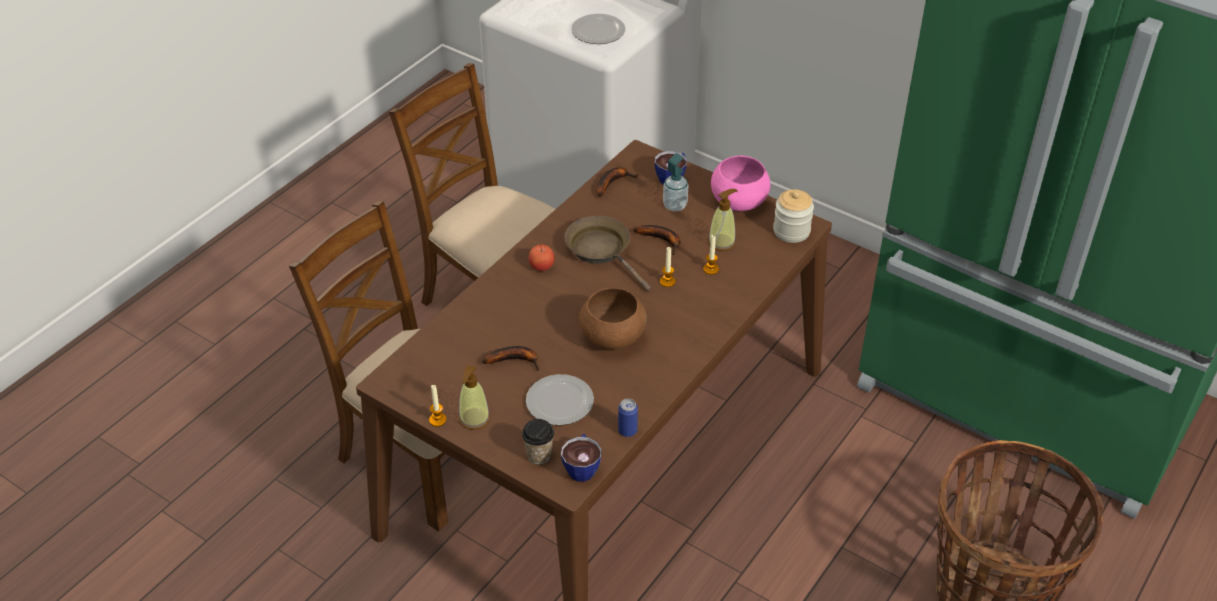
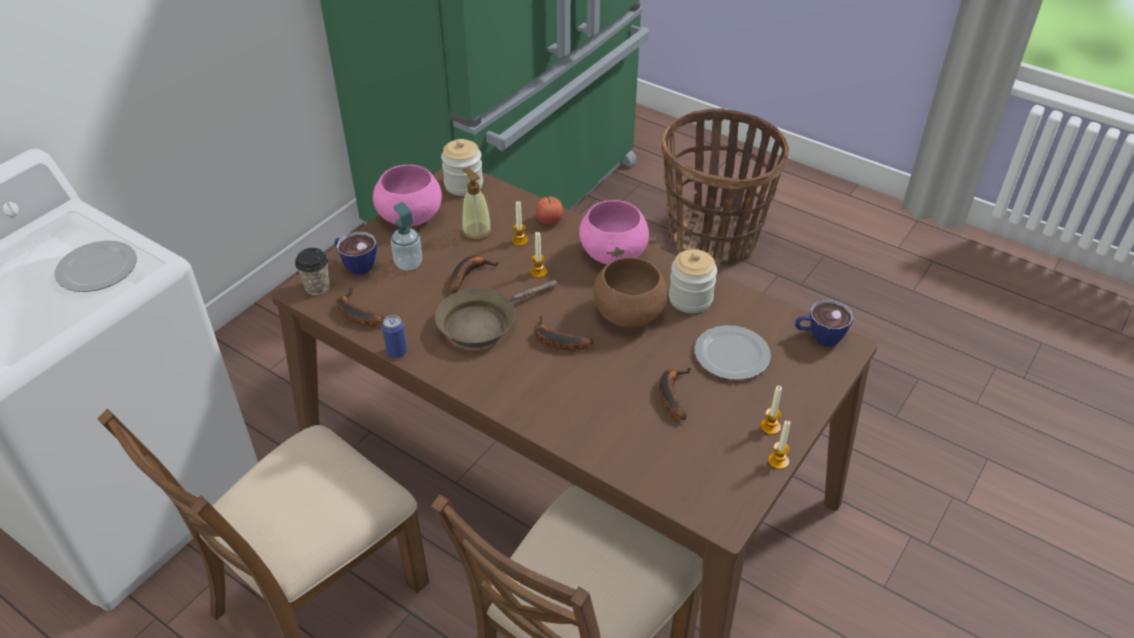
camera: 90 degrees left, 0 degrees up
soap dispenser [459,365,490,430] -> candle [760,386,782,435]
cup [522,419,554,464] -> cup moved to [295,248,330,295]
apple [529,243,554,271] -> apple moved to [536,196,563,225]
can [618,399,638,437] -> can moved to [382,315,407,358]
none -> banana [534,316,594,350]
none -> pink bowl [579,200,649,265]
none -> jar [669,249,717,313]

